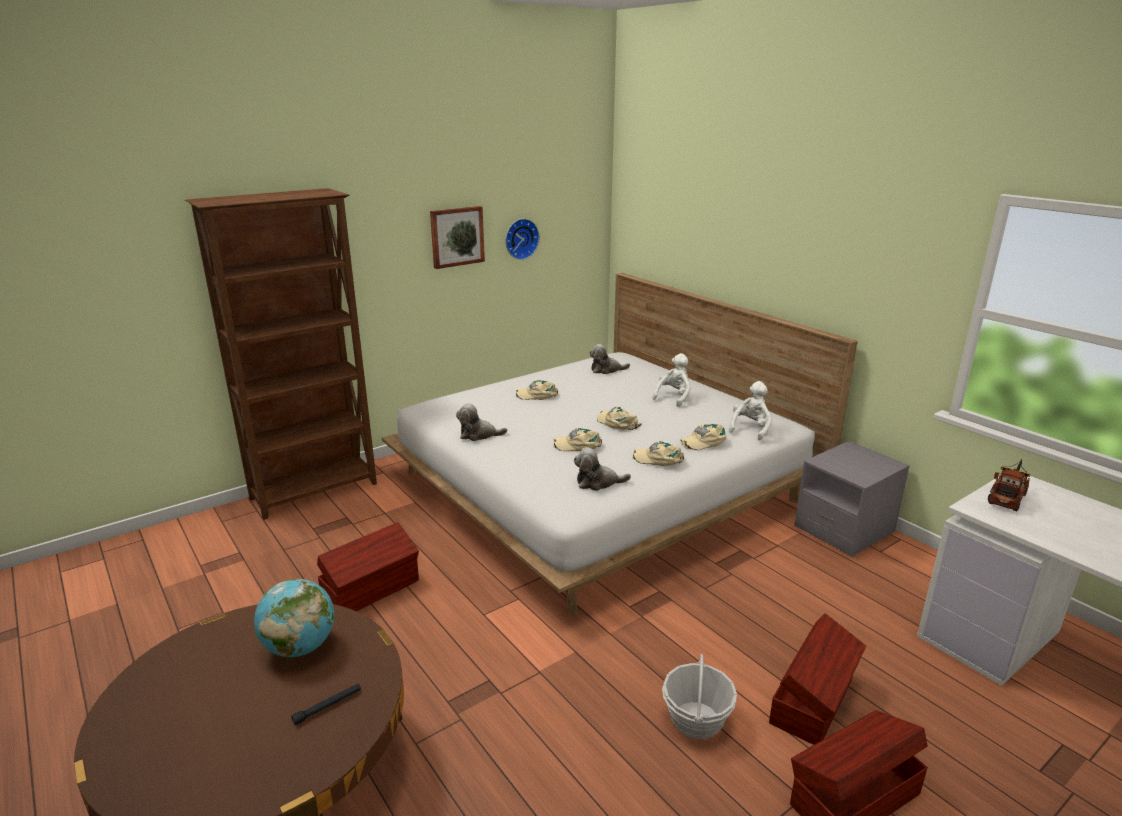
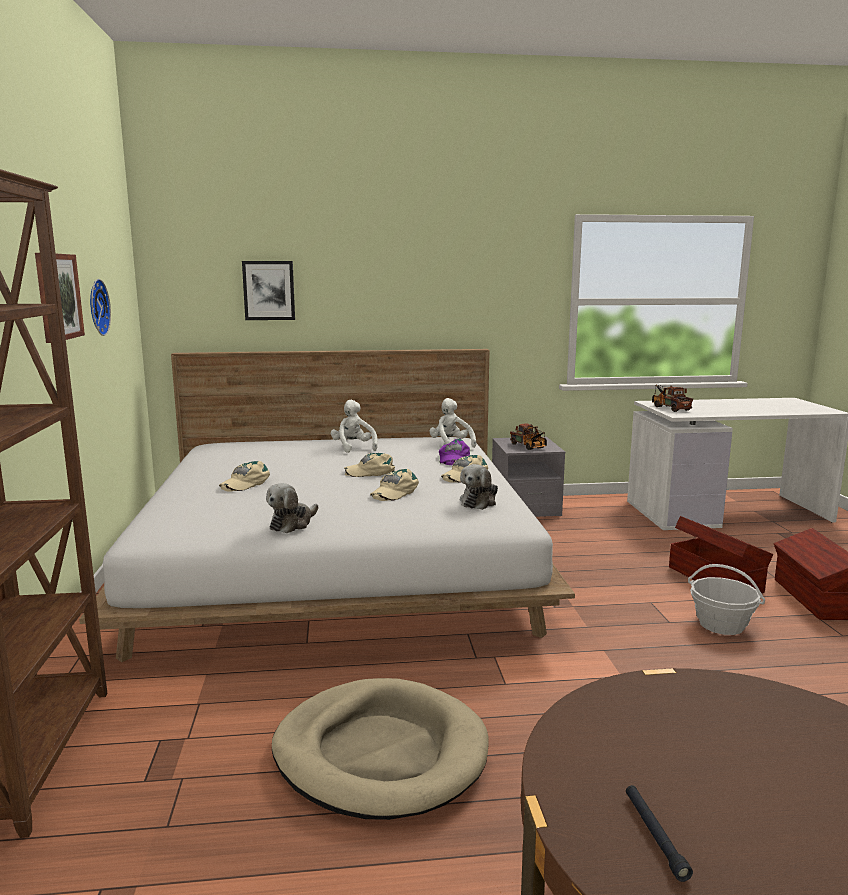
camera: 60 degrees left, 10 degrees down
globe [254,579,334,657] -> none
black flashlight [291,683,361,725] -> black flashlight moved to [626,785,693,882]
brown storage box [317,522,419,611] -> beige dog bed [272,678,489,820]
plush toy [589,344,630,374] -> none
beige cap [680,424,727,450] -> purple cap [439,438,470,465]
none -> picture [242,261,295,320]
none -> toy truck [510,423,547,450]

